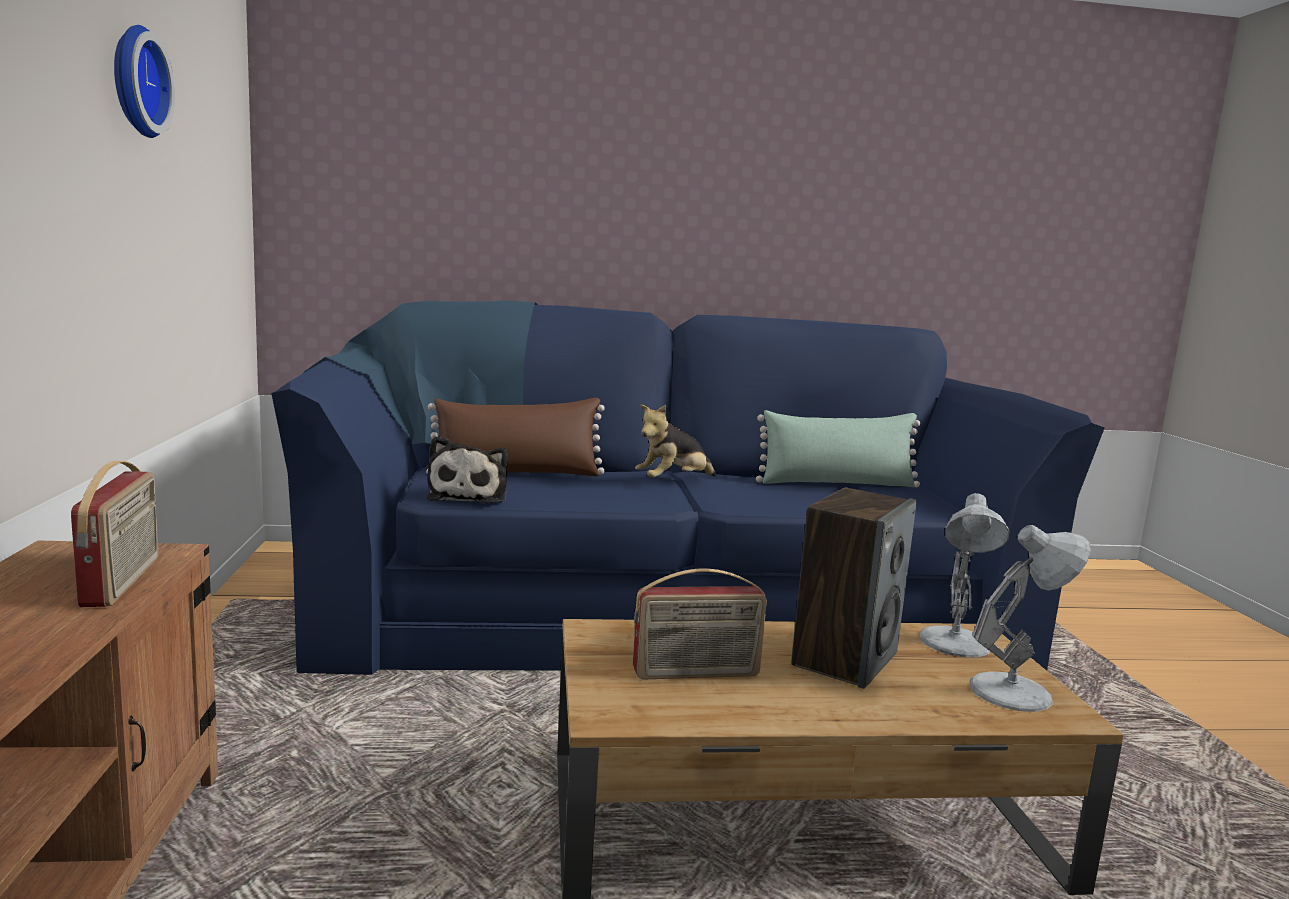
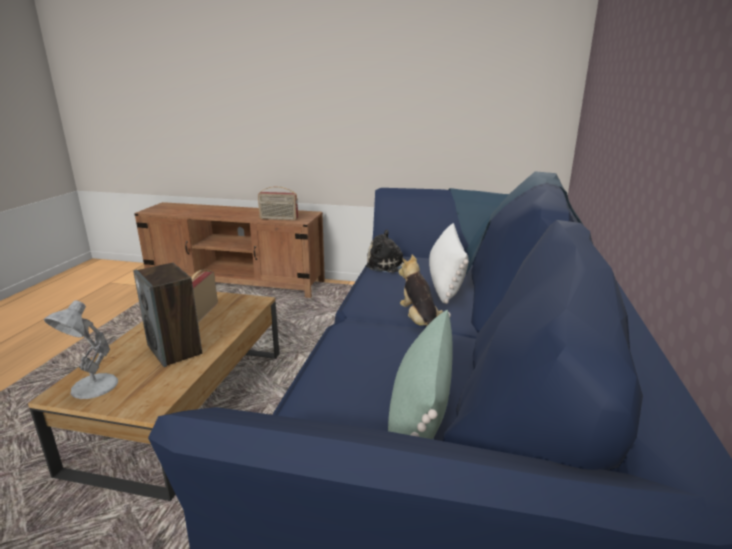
camera: 110 degrees right, 10 degrees up
wall clock [114,25,175,138] -> none
brown pillow [426,398,605,476] -> white pillow [429,223,469,304]
white table lamp [919,493,1009,657] -> none

